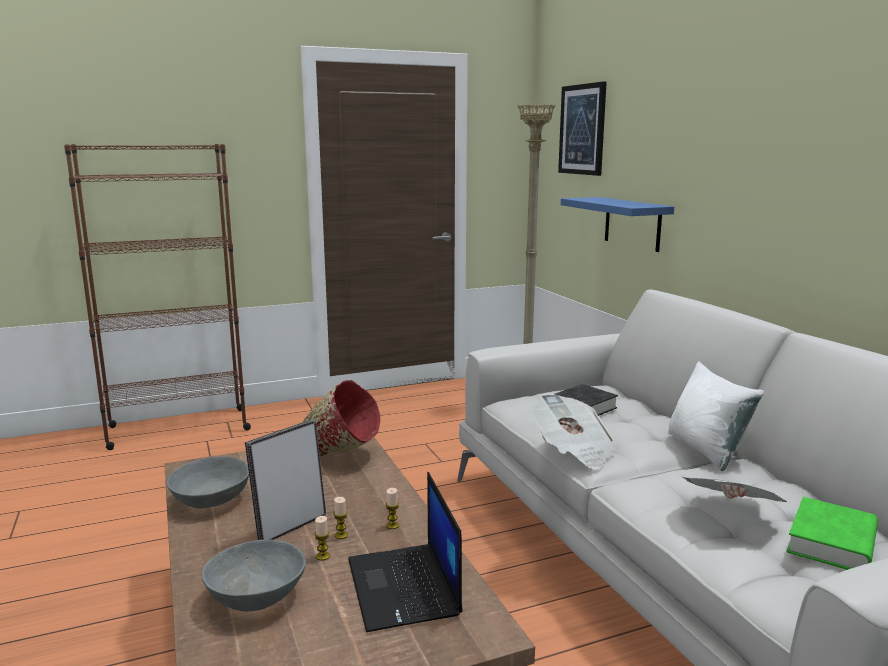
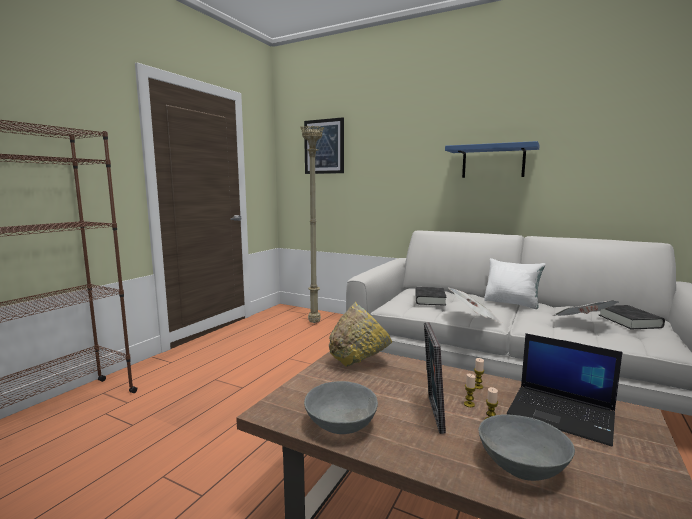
camera: 40 degrees left, 5 degrees down
red bowl [303,380,380,456] -> yellow bowl [329,302,392,367]
blue shelf [561,197,674,252] -> blue shelf moved to [445,141,540,178]
green book [787,497,878,570] -> black book [599,305,665,330]

